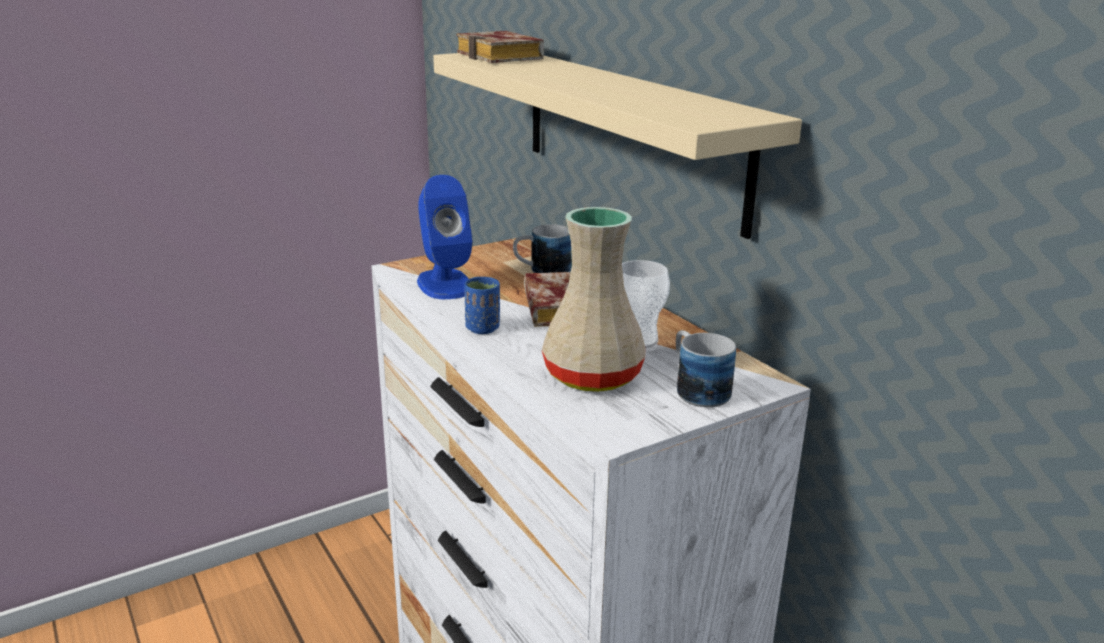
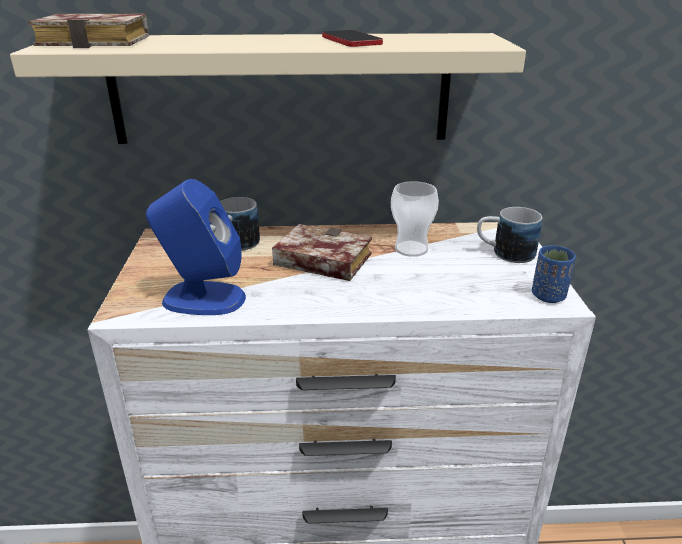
camera: 60 degrees left, 5 degrees up
blue cup [464,276,500,334] -> blue cup moved to [532,245,576,303]
beige vase [542,207,646,392] -> none
none -> phone [322,30,383,47]

